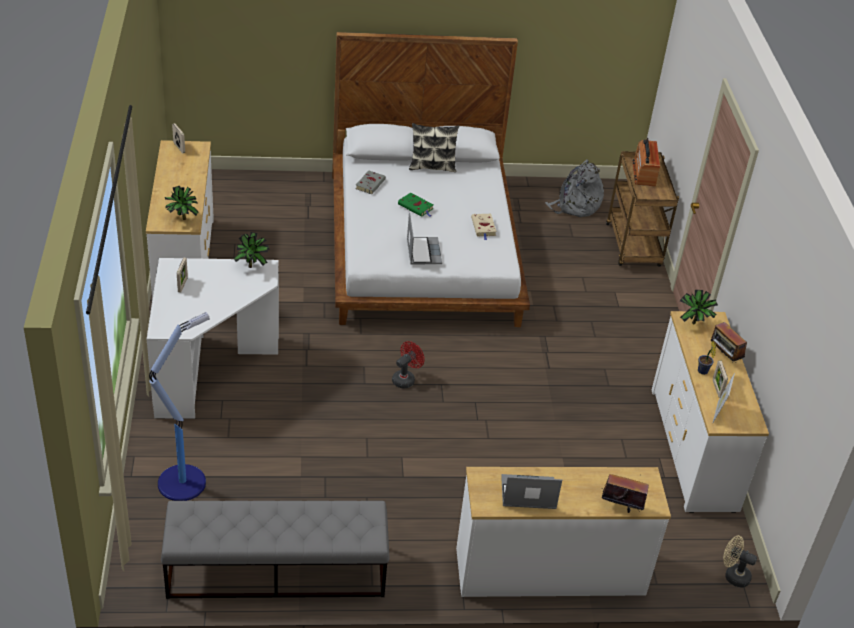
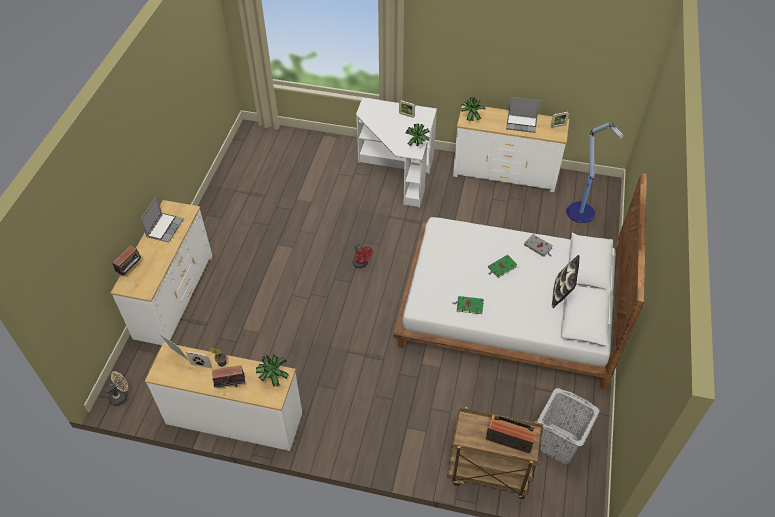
camera: 110 degrees right, 10 degrees up
floor lamp [149,312,209,501] -> floor lamp moved to [566,122,624,223]
grey bench [161,501,390,599] -> none
laptop [407,212,442,264] -> laptop moved to [506,97,540,133]
beige book [471,214,497,240] -> green book [452,296,484,314]
grey backpack [545,159,604,217] -> grey laundry basket [537,388,599,464]

